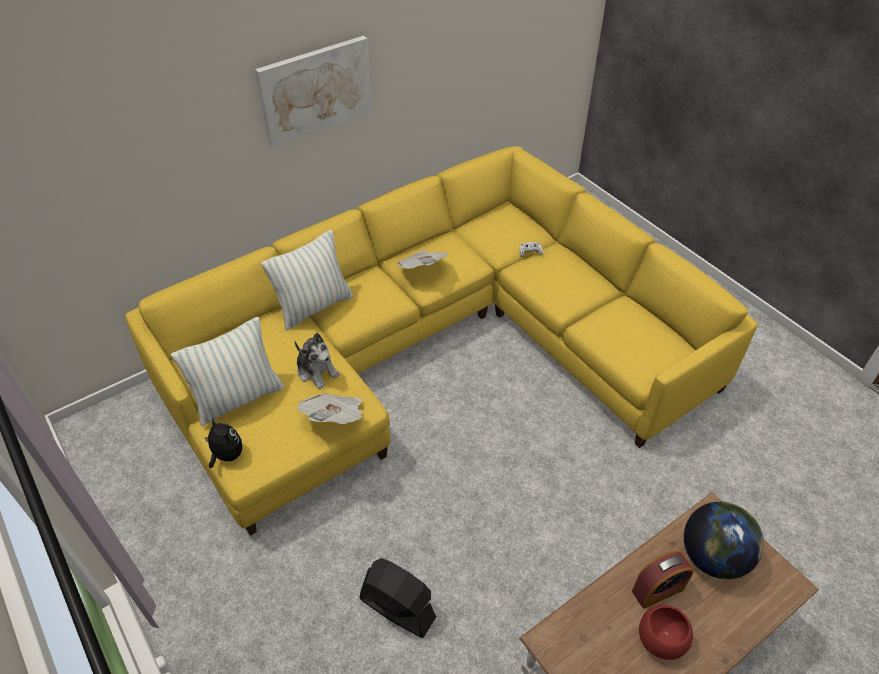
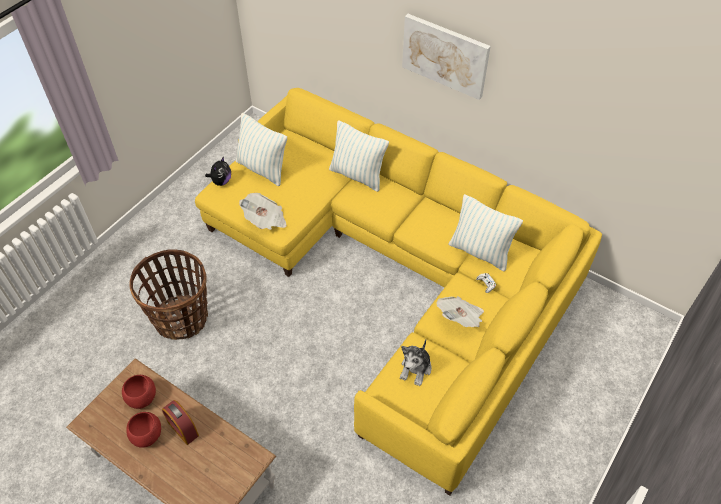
camera: 70 degrees right, 5 degrees up
plush toy [295,333,340,389] -> plush toy moved to [400,339,432,386]
black fan [359,558,436,638] -> basket [129,249,208,340]
newspaper [397,250,448,269] -> newspaper moved to [437,296,484,327]
globe [684,502,764,579] -> none
none -> red bowl [122,375,156,409]
none -> pillow [449,195,523,271]

